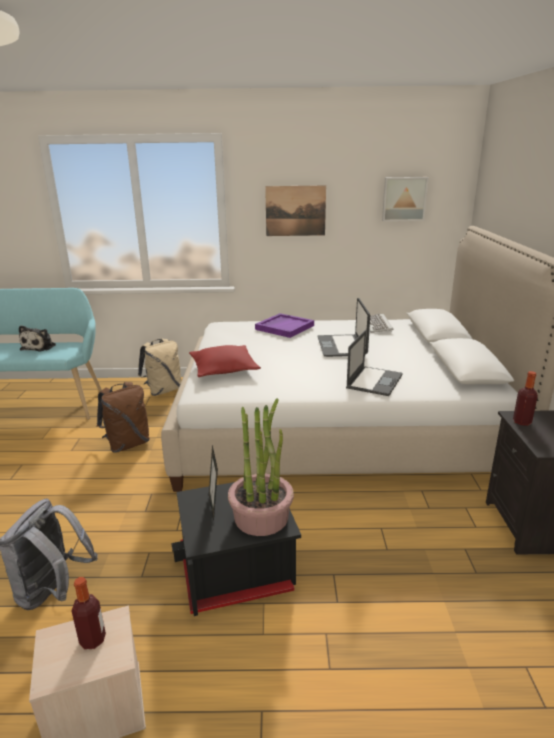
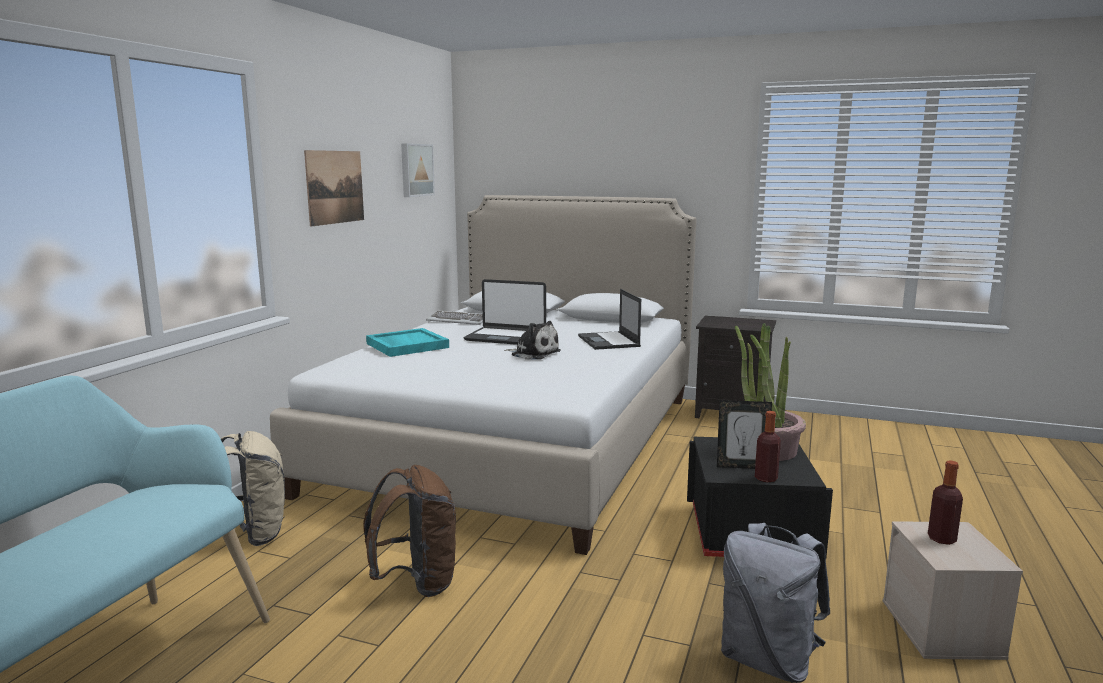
camera: 70 degrees left, 10 degrees down
plush toy [19,325,56,352] -> plush toy moved to [504,321,561,360]
red pillow [189,345,261,377] -> none
purple tray [255,313,314,338] -> turquoise tray [366,328,449,357]
laptop [346,330,403,396] -> laptop turned 150 degrees counterclockwise [578,289,641,350]
bottle [513,371,538,426] -> bottle moved to [755,411,781,483]

